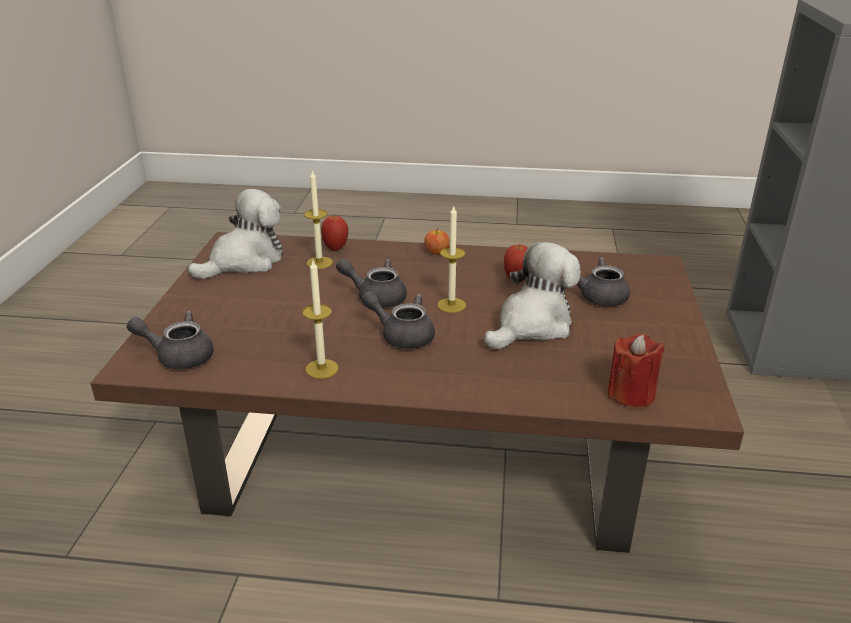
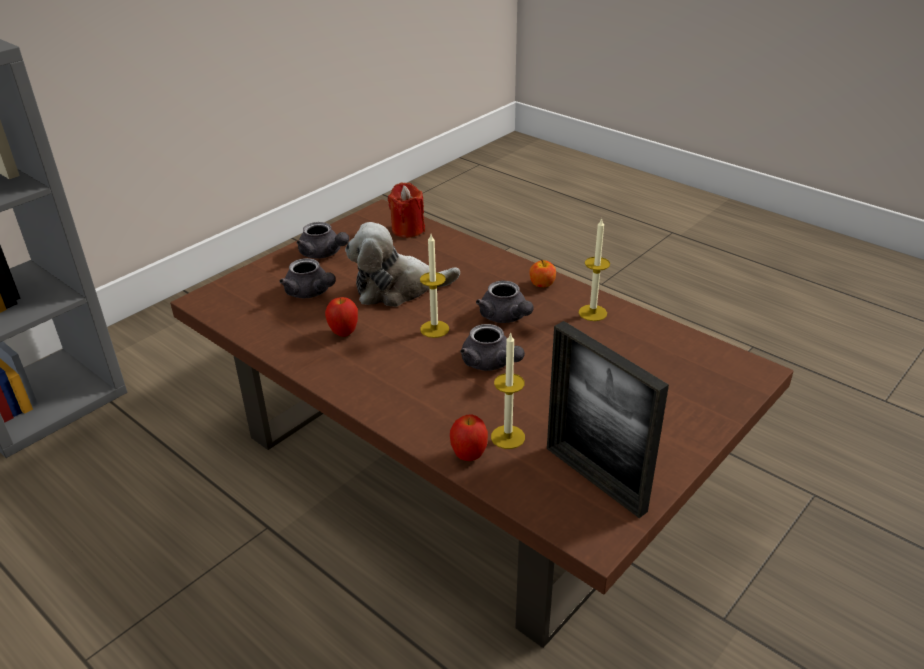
camera: 145 degrees left, 5 degrees up
grey teapot [127,311,213,369] -> grey teapot moved to [296,222,349,259]
plush toy [188,189,283,279] -> picture frame [547,321,669,518]
apple [424,227,450,255] -> apple moved to [529,259,556,287]

